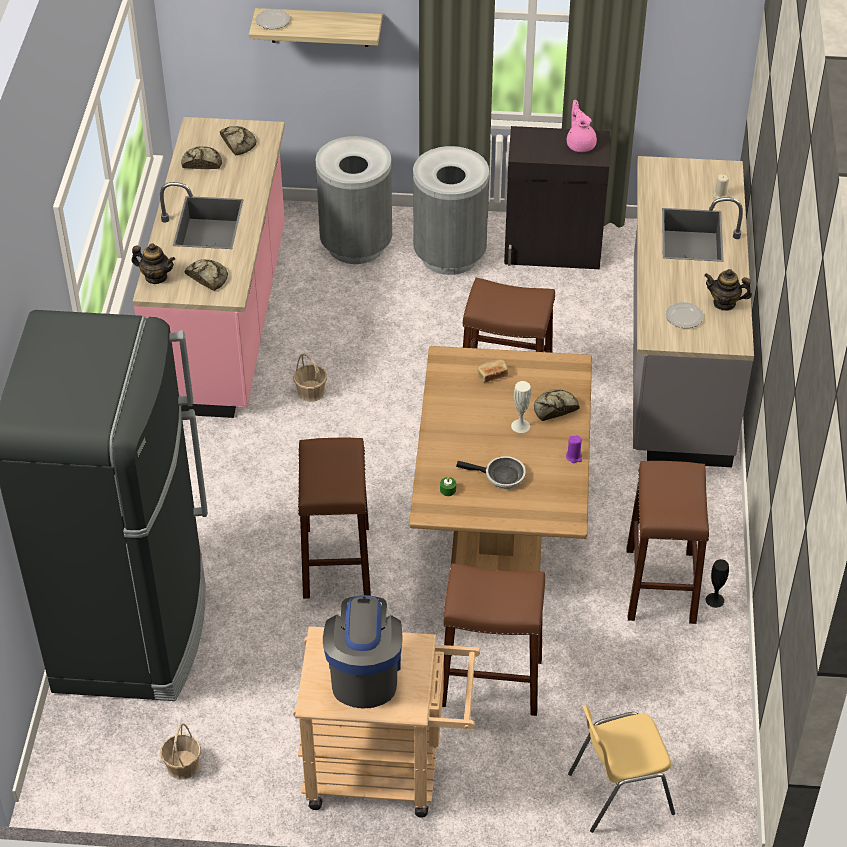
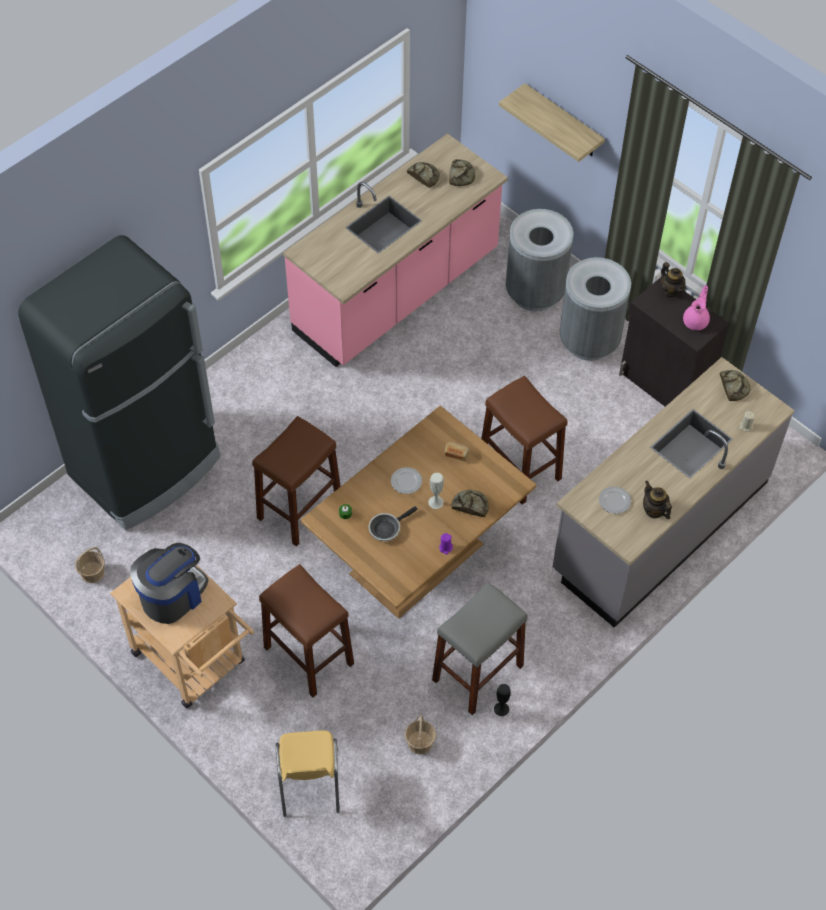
camera: 40 degrees right, 10 degrees up
teapot [132,243,175,284] -> teapot moved to [661,262,687,297]
bread [185,259,228,291] -> bread moved to [720,370,750,401]
plate [256,9,290,29] -> plate moved to [391,467,422,494]
basket [293,353,327,402] -> basket moved to [405,715,436,755]
frying pan [456,456,526,489] -> frying pan turned 90 degrees clockwise [368,506,418,541]
yellow chair [568,705,675,833] -> yellow chair turned 120 degrees counterclockwise [276,730,340,817]
brown stool [627,461,709,624] -> grey stool [432,582,528,715]

